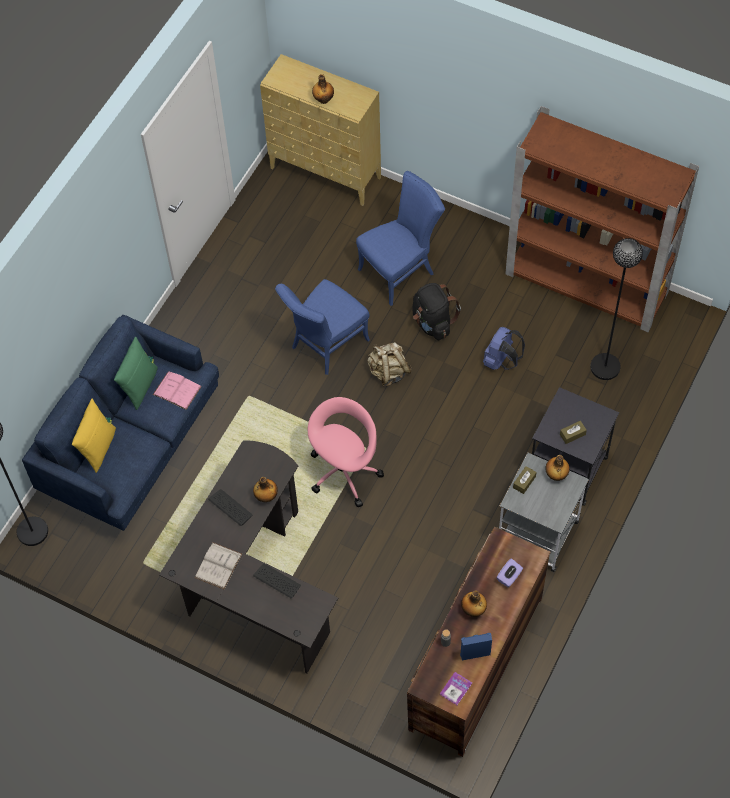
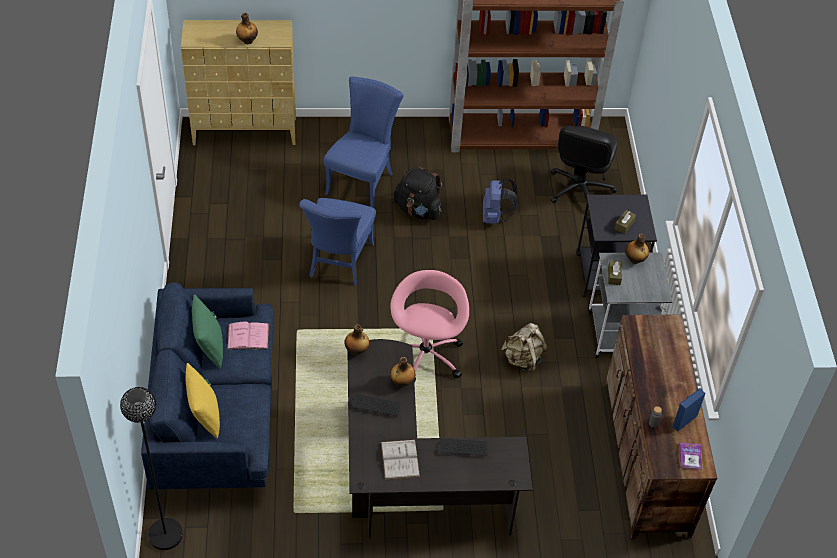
camera: 35 degrees left, 10 degrees down
beige backpack [367,342,412,386] -> beige backpack moved to [501,323,548,373]
bottle [461,591,487,617] -> bottle moved to [344,324,369,355]
purple tissue box [496,558,523,588] -> none
black floor lamp [590,238,643,380] -> black office chair [550,126,618,214]

